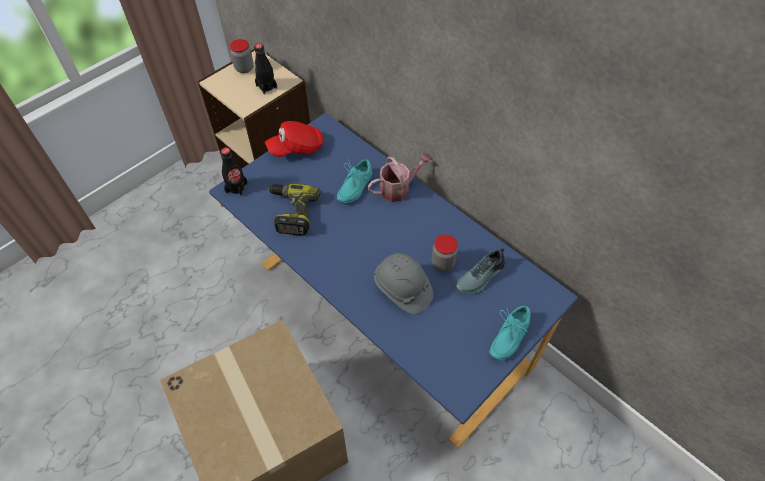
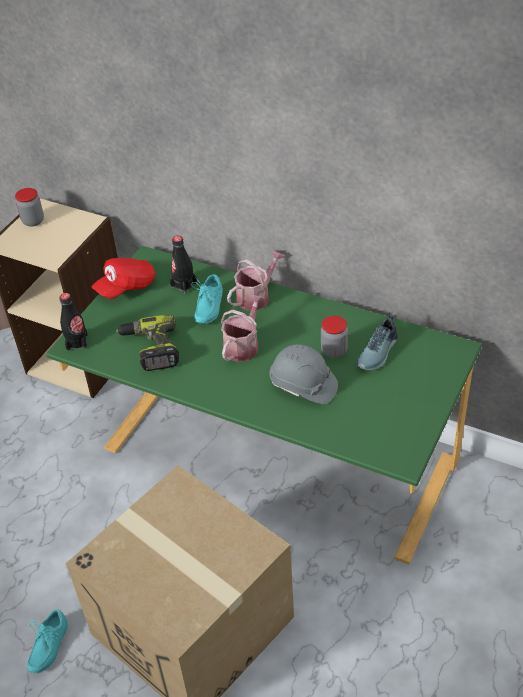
camera: 15 degrees left, 10 degrees down
blue desk [209,113,578,449] -> green desk [46,246,482,564]
black bottle [254,43,277,94] -> black bottle moved to [170,236,197,294]
turquoise shoe [489,306,531,360] -> turquoise shoe moved to [27,610,68,673]
none -> watering can [221,294,265,362]

